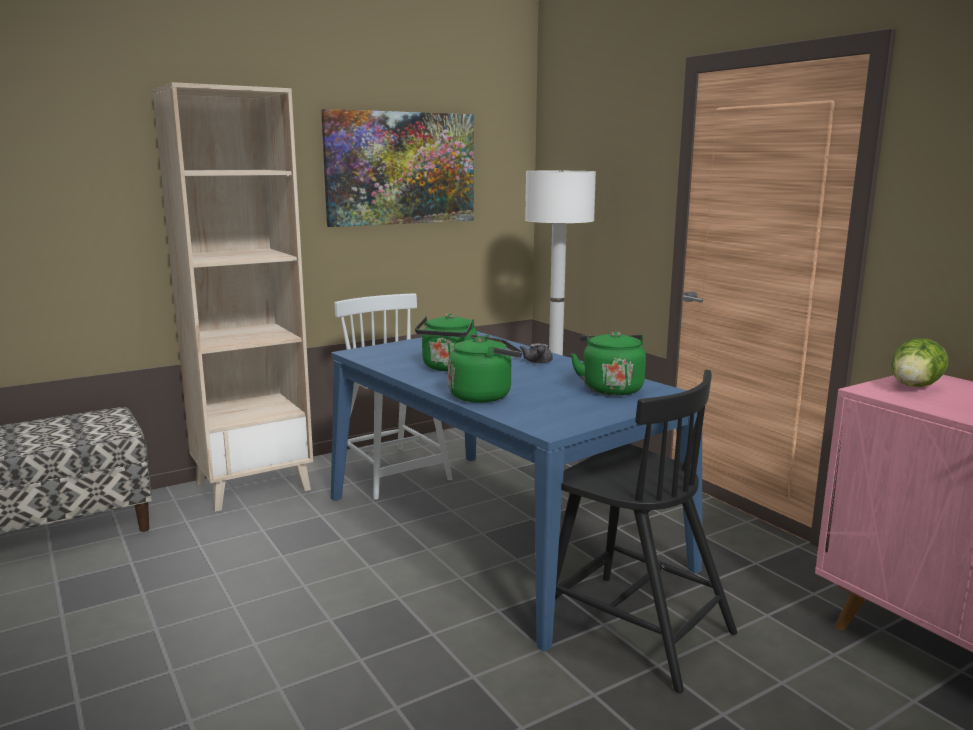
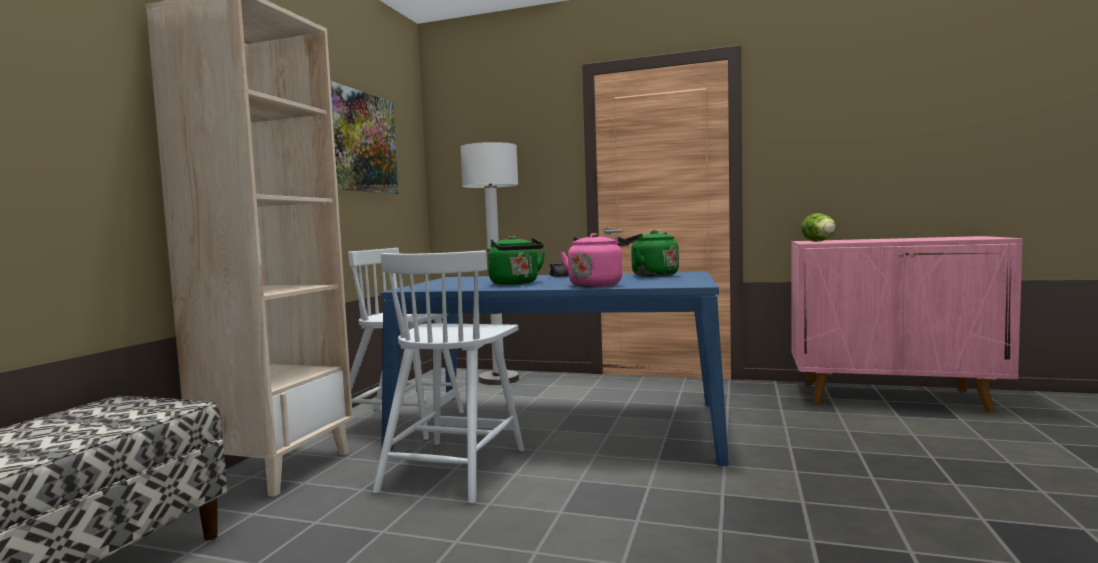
camera: 40 degrees left, 10 degrees down
green kettle [448,334,522,403] -> pink kettle [560,233,629,287]
black chair [555,370,737,693] -> none
none -> white chair [372,250,524,504]

